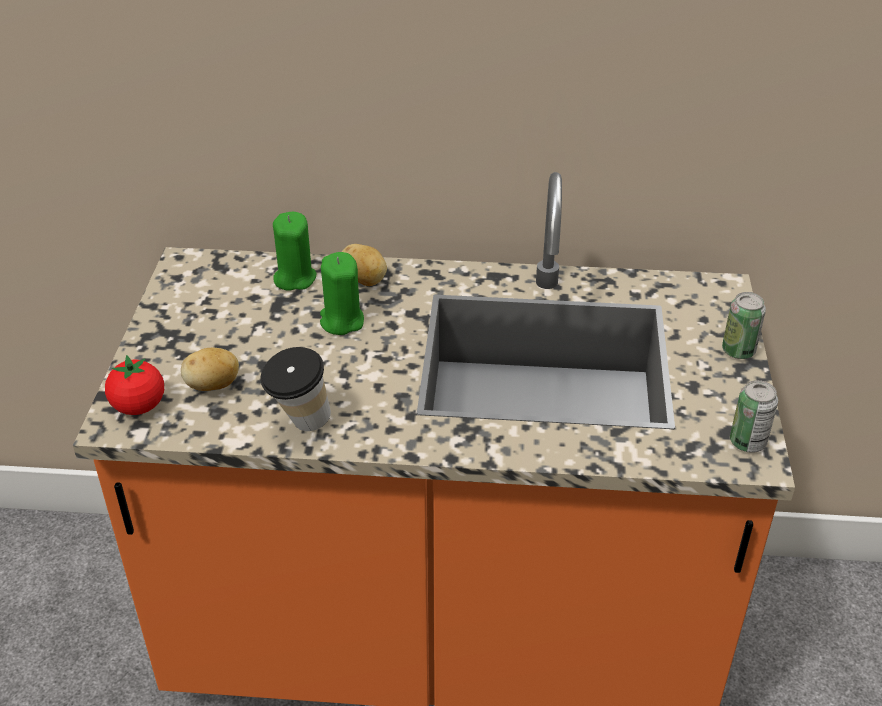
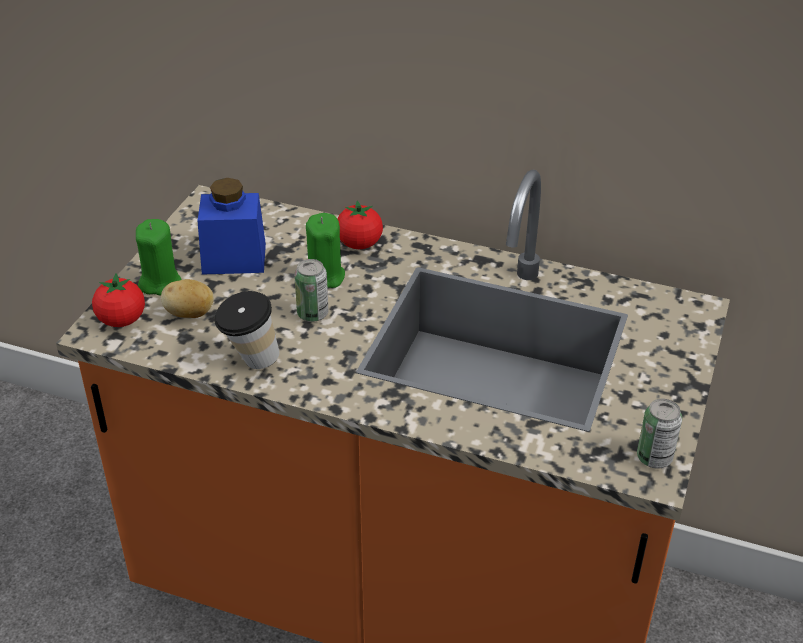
camera: 15 degrees right, 0 degrees up
green candle [273,212,317,291] -> green candle moved to [136,219,181,296]
potato [342,244,387,286] -> tomato [338,200,383,249]
can [722,292,766,359] -> can moved to [294,259,328,322]
none -> blue jar [197,178,266,275]

